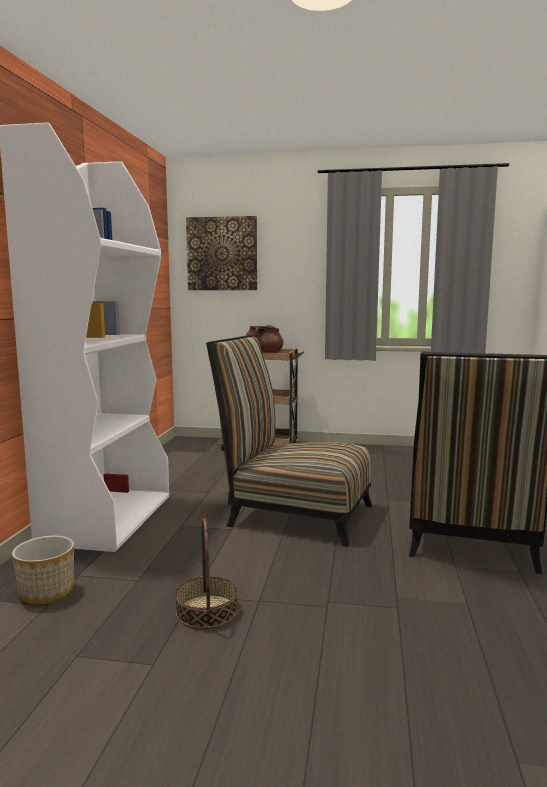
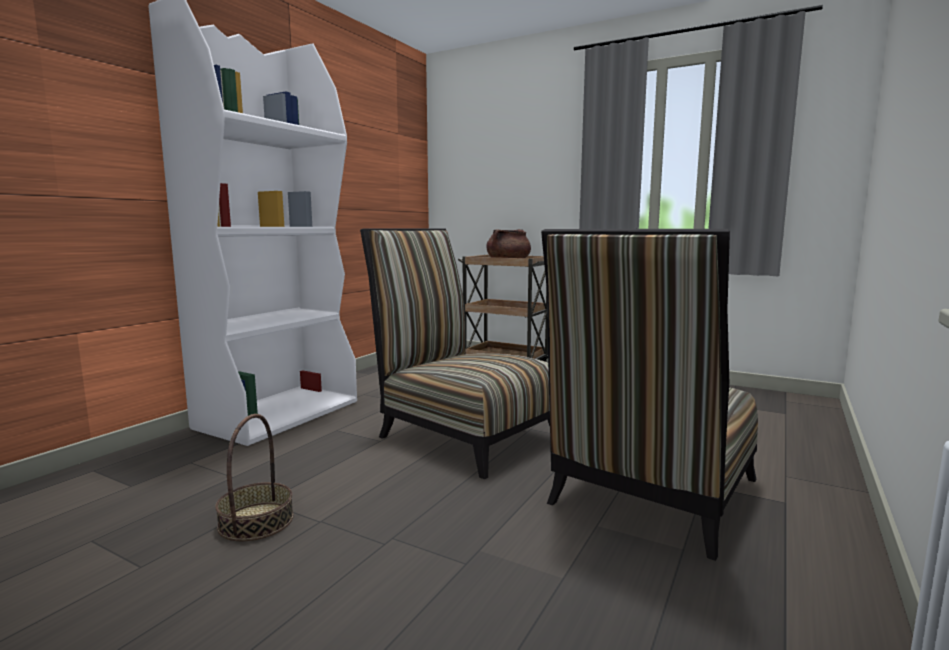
camera: 20 degrees right, 0 degrees up
planter [12,536,74,605] -> none
picture [186,216,257,290] -> none

